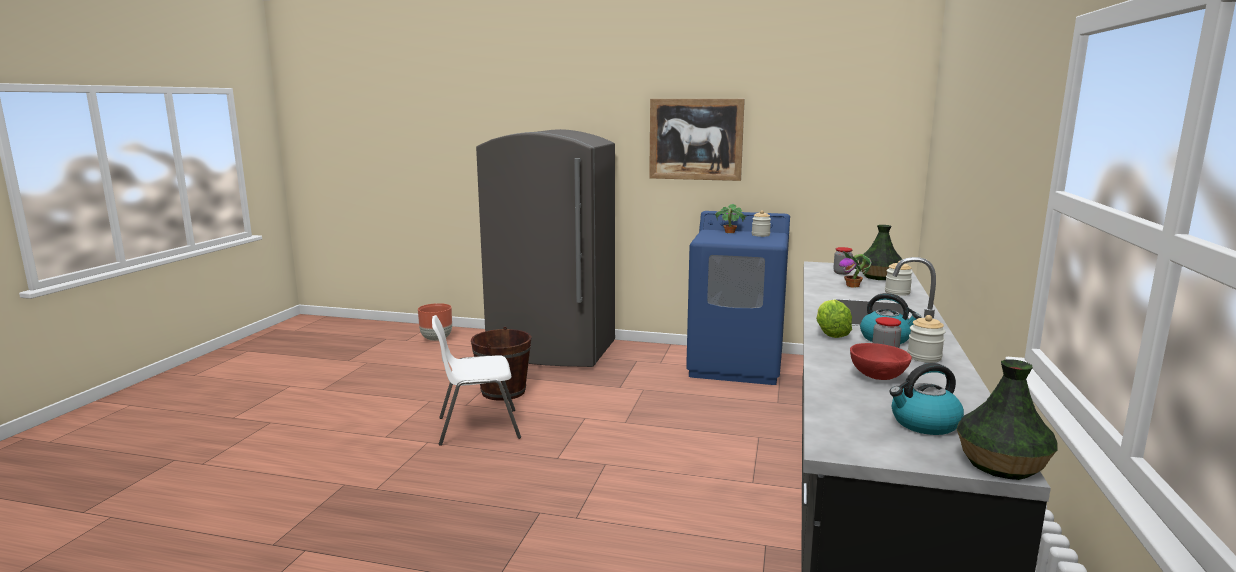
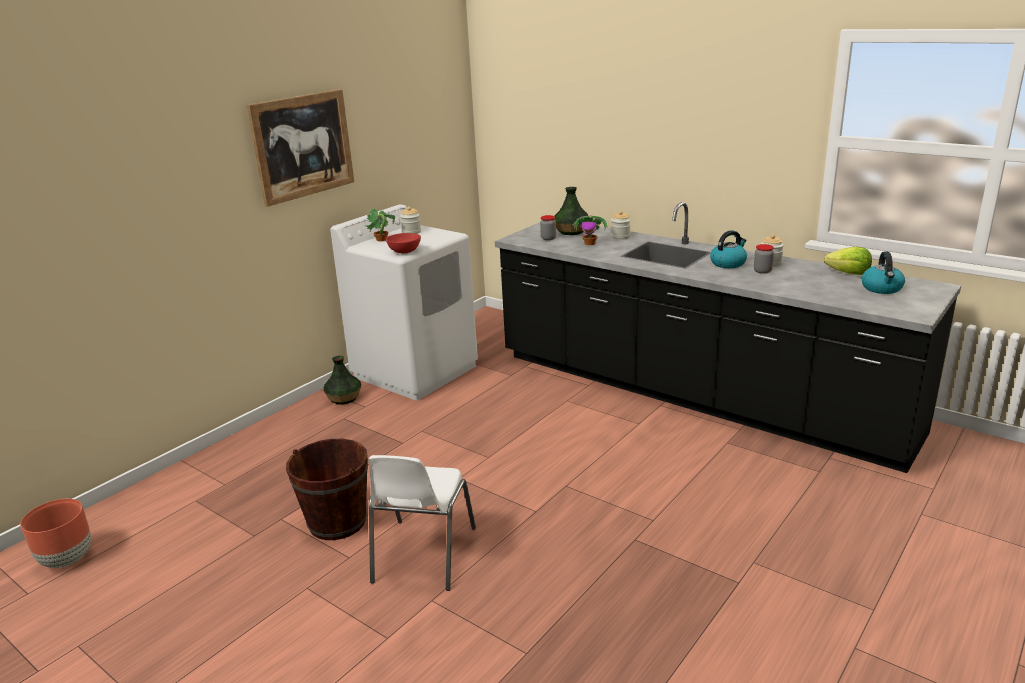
camera: 65 degrees left, 10 degrees up
grey fridge [476,129,615,367] -> none
blue washing machine [686,211,790,385] -> white washing machine [330,204,478,400]
lettuce [816,300,852,338] -> lettuce moved to [824,247,872,275]
red bowl [850,343,912,380] -> red bowl moved to [386,233,421,254]
vase [957,359,1058,480] -> vase moved to [324,356,361,404]

